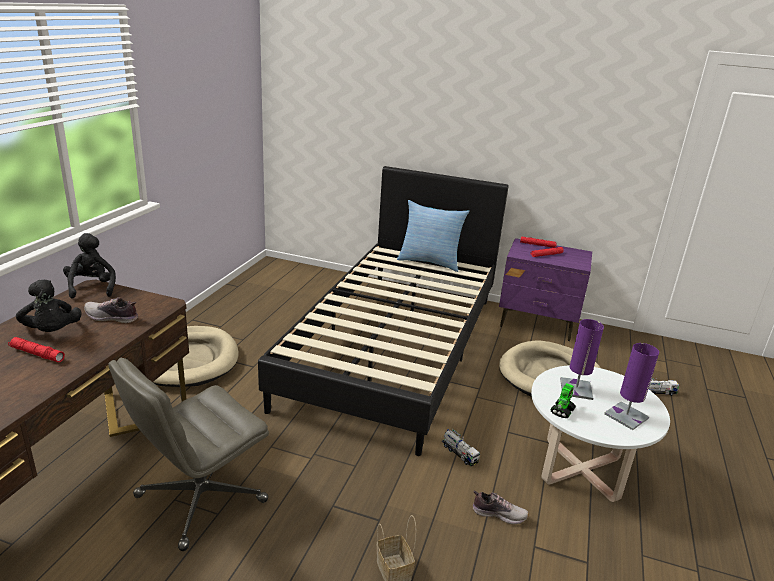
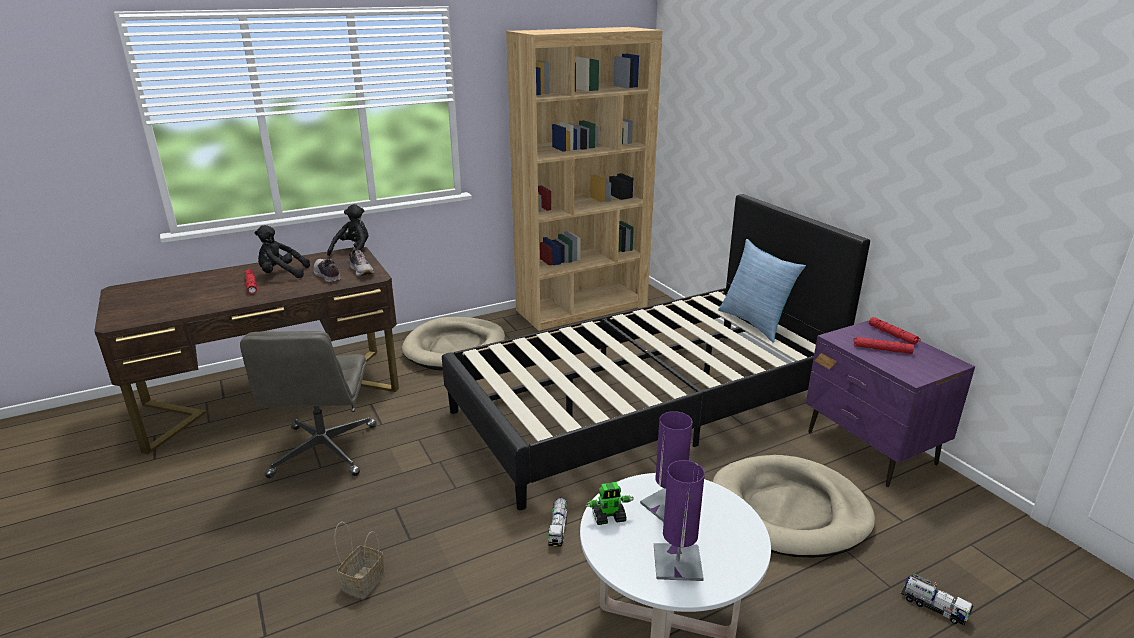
camera: 45 degrees right, 0 degrees up
black plush toy [16,280,82,332] -> black plush toy turned 75 degrees clockwise [255,225,310,278]
grey office chair [108,358,269,551] -> grey office chair turned 90 degrees counterclockwise [240,331,377,478]
shoe [473,490,529,525] -> shoe moved to [350,247,375,276]
none -> brown bookcase [506,27,663,331]

